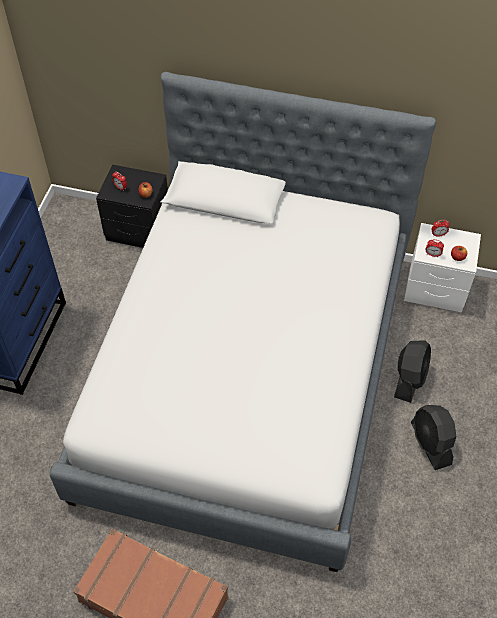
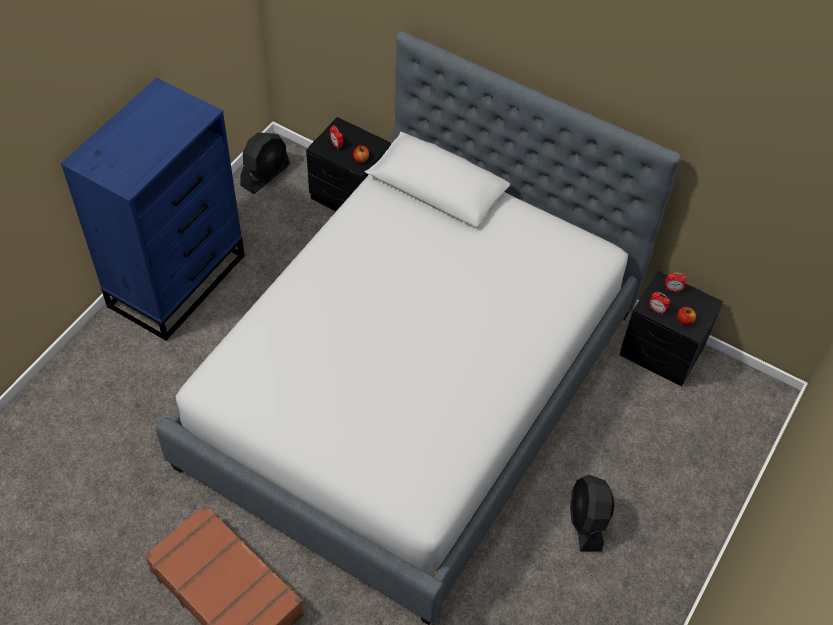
camera: 15 degrees right, 0 degrees up
black fan [394,340,431,403] -> black fan moved to [240,133,290,194]
white nightstand [404,223,481,312] -> black nightstand [620,270,723,387]

